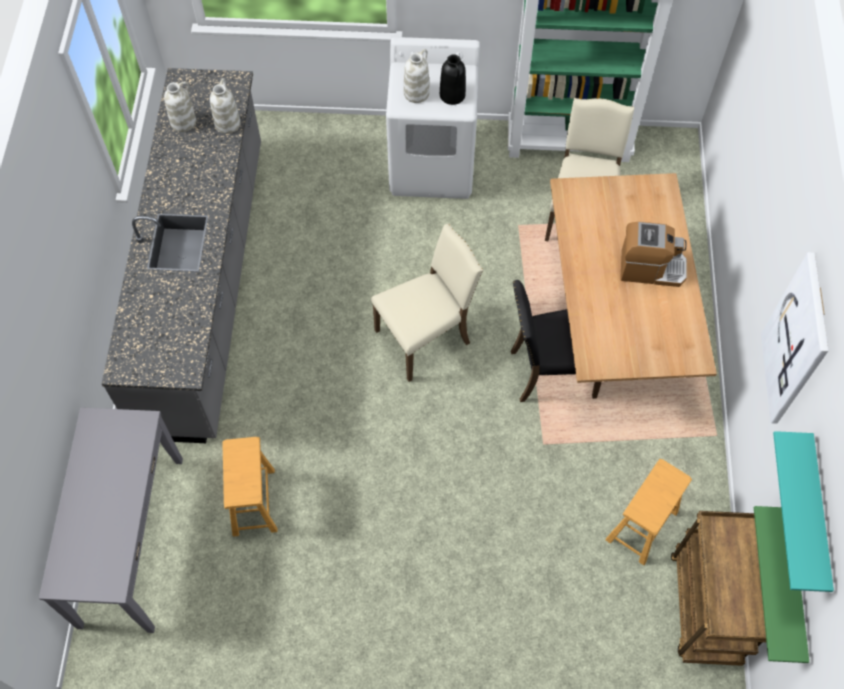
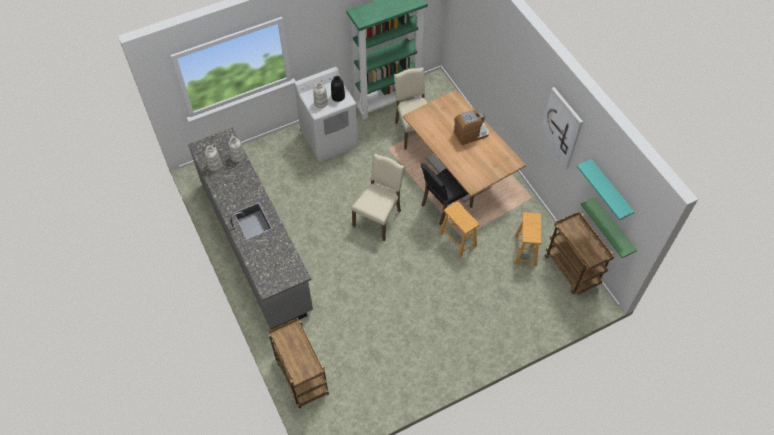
camera: 30 degrees left, 5 degrees down
grey console table [39,407,183,633] -> brown cart [269,318,329,408]
brown stool [222,437,278,537] -> brown stool moved to [439,201,480,257]

